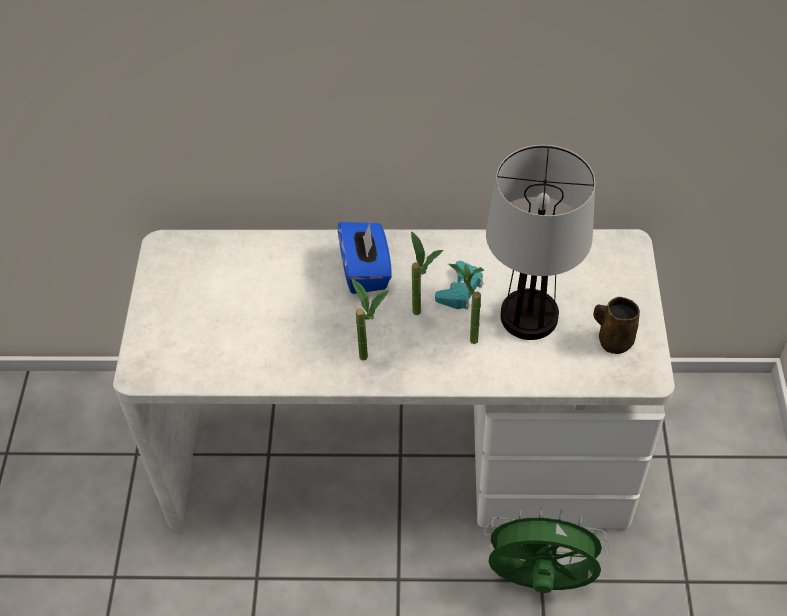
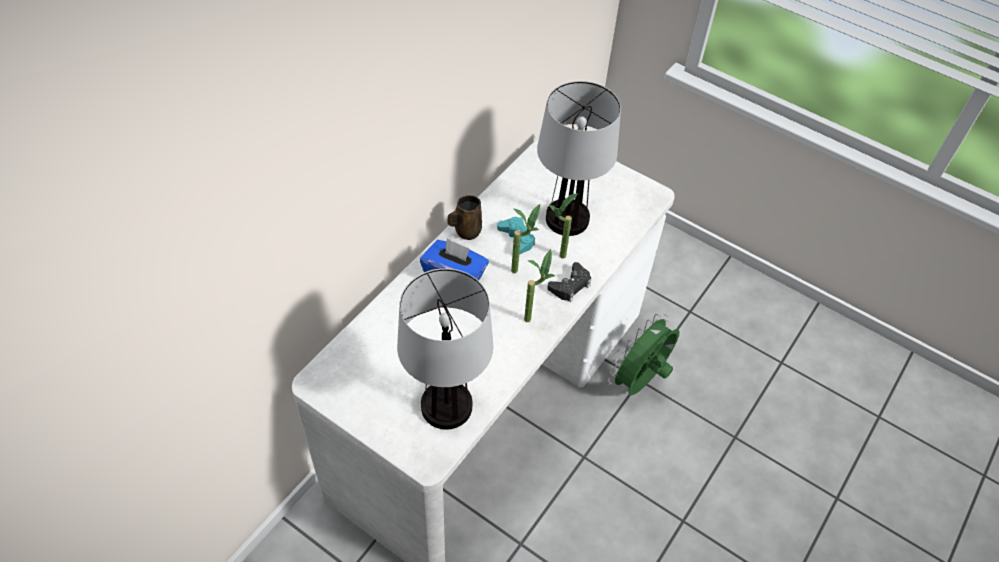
camera: 60 degrees left, 0 degrees up
brown mug [593,297,640,354] -> brown mug moved to [447,195,482,240]
none -> table lamp [397,268,493,430]
none -> black game controller [547,262,591,302]

